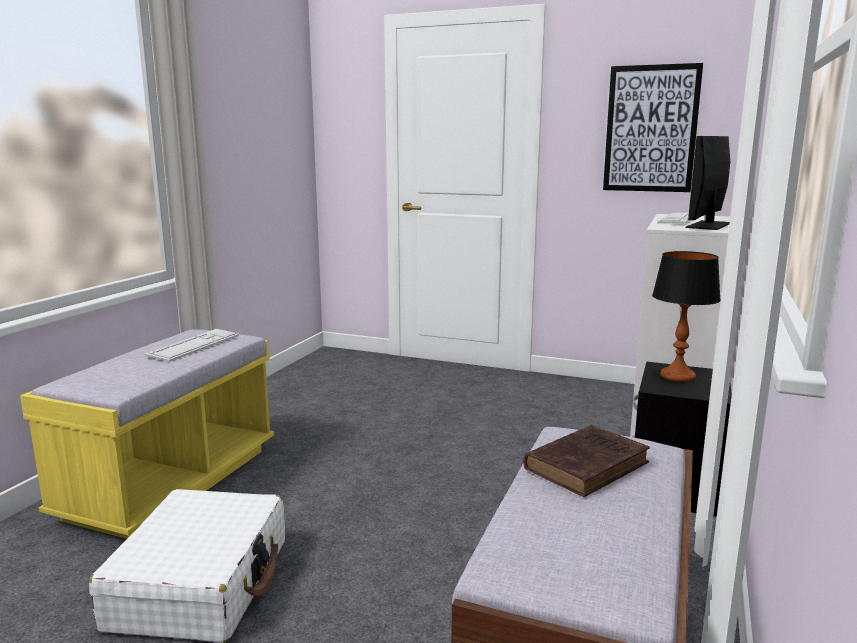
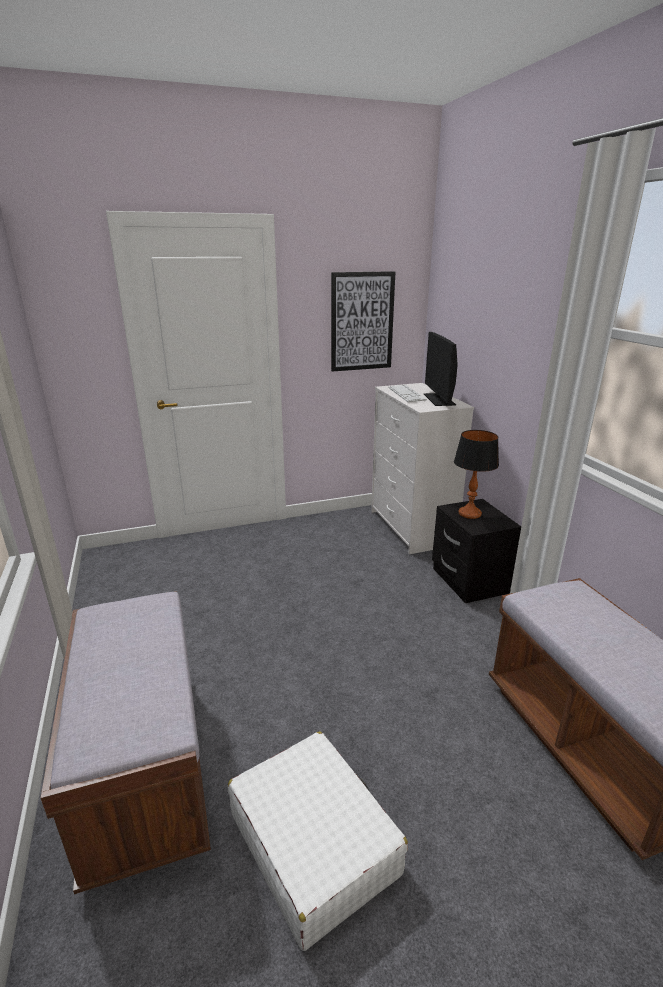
camera: 40 degrees left, 10 degrees up
yellow bench [20,329,274,539] -> brown bench [41,591,211,894]
keyboard [145,329,239,362] -> none
brown book [523,425,650,497] -> none

